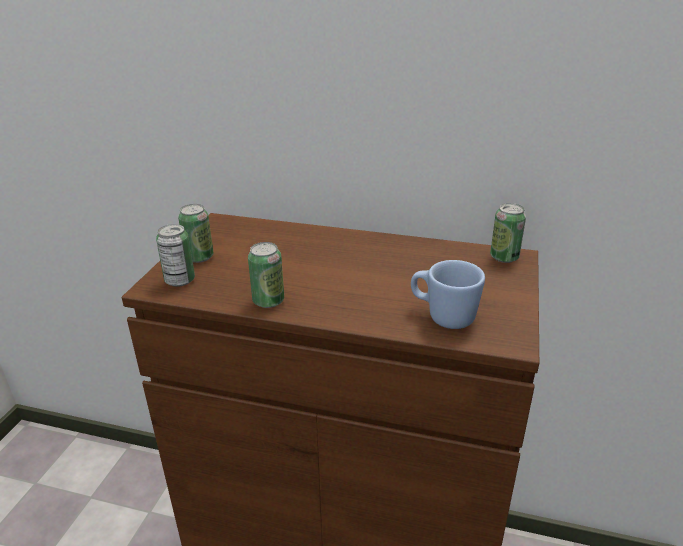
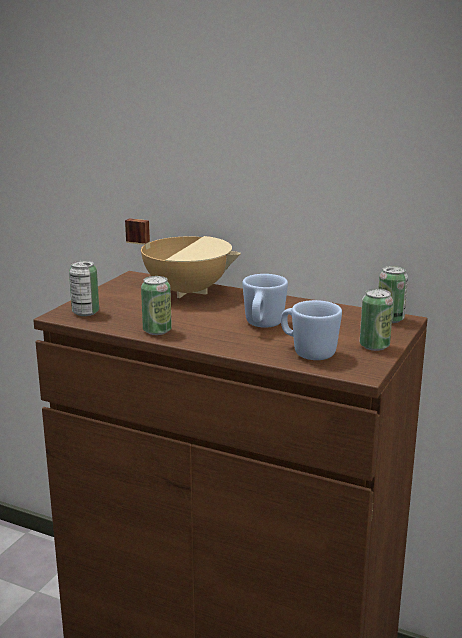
camera: 10 degrees right, 10 degrees down
can [178,204,214,263] -> can moved to [360,289,393,351]
none -> beige cooking pot [125,218,241,298]
none -> blue mug [242,274,288,328]

